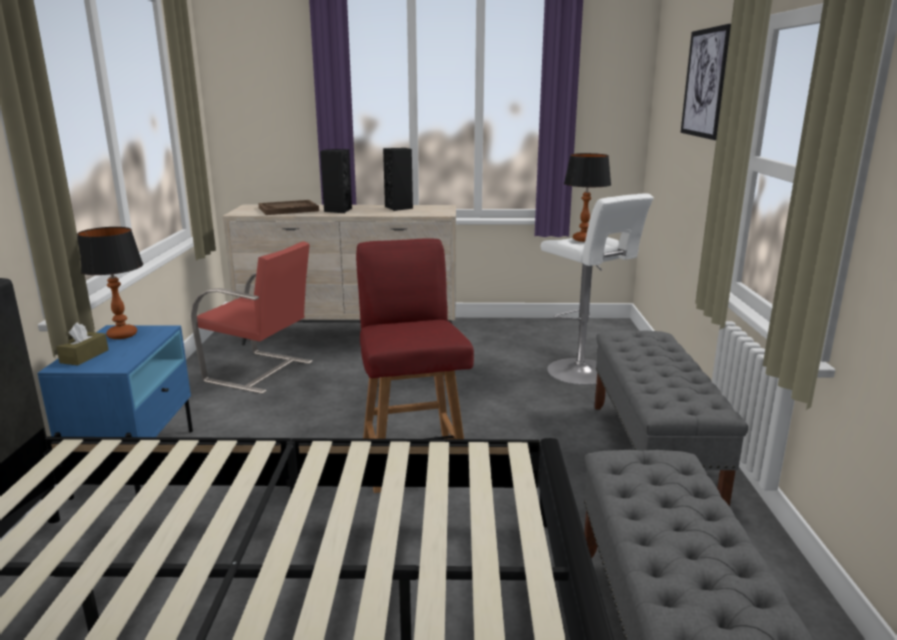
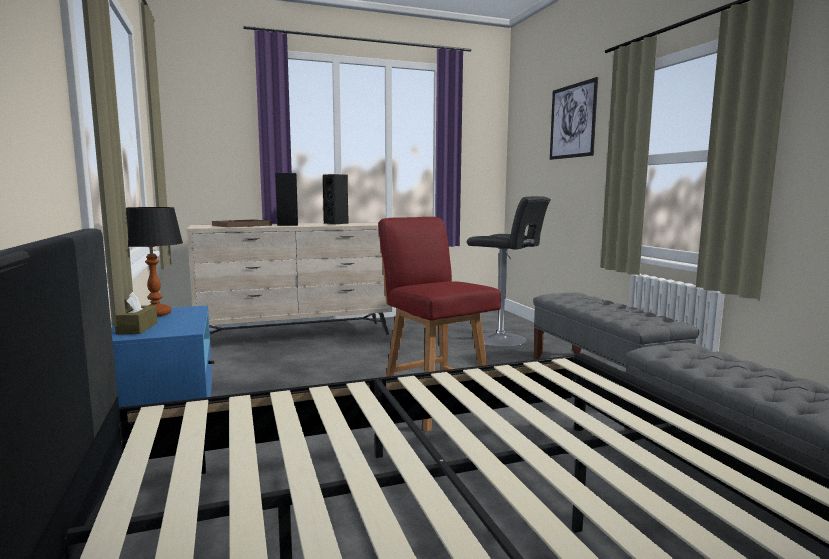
camera: 20 degrees left, 10 degrees down
red chair [191,241,312,394] -> none
white stool [541,194,654,385] -> black stool [467,196,551,347]
table lamp [564,153,611,242] -> none

